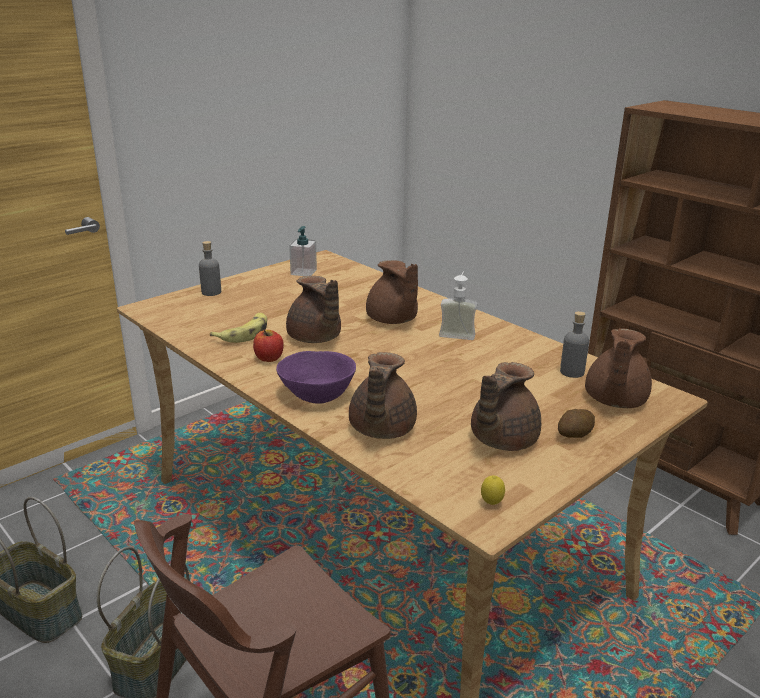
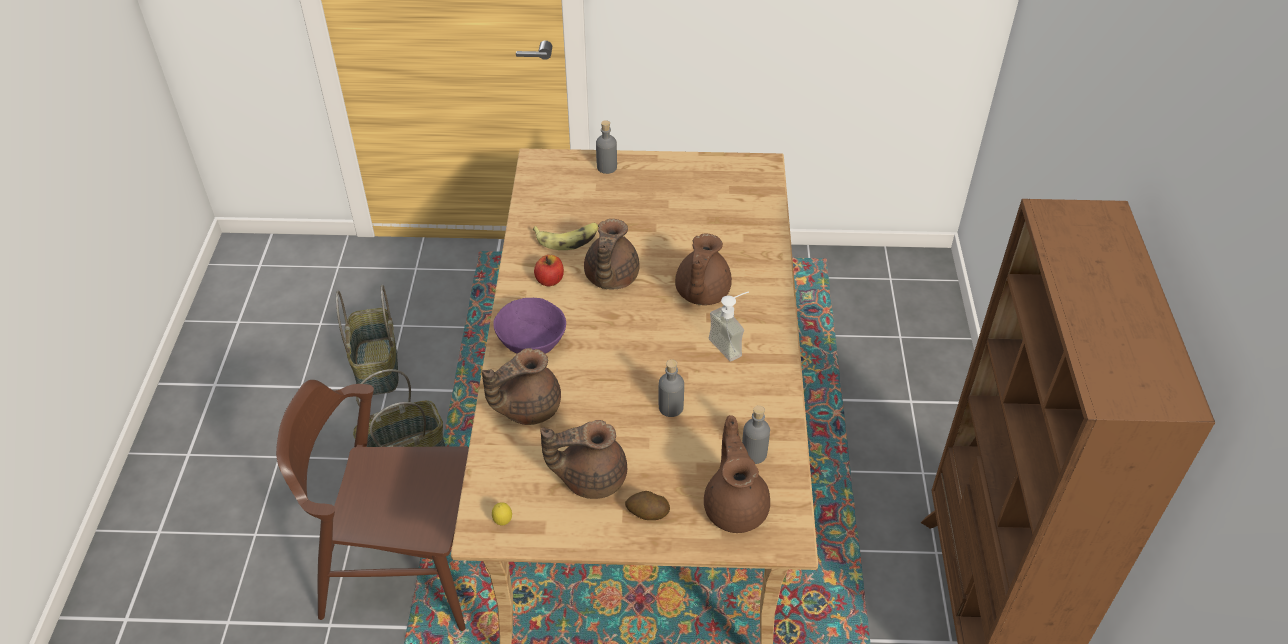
camera: 45 degrees right, 20 degrees up
soap dispenser [289,226,317,276] -> none
brown teapot [585,328,652,408] -> brown teapot turned 105 degrees clockwise [704,415,770,533]
none -> grey bottle [659,359,684,417]

